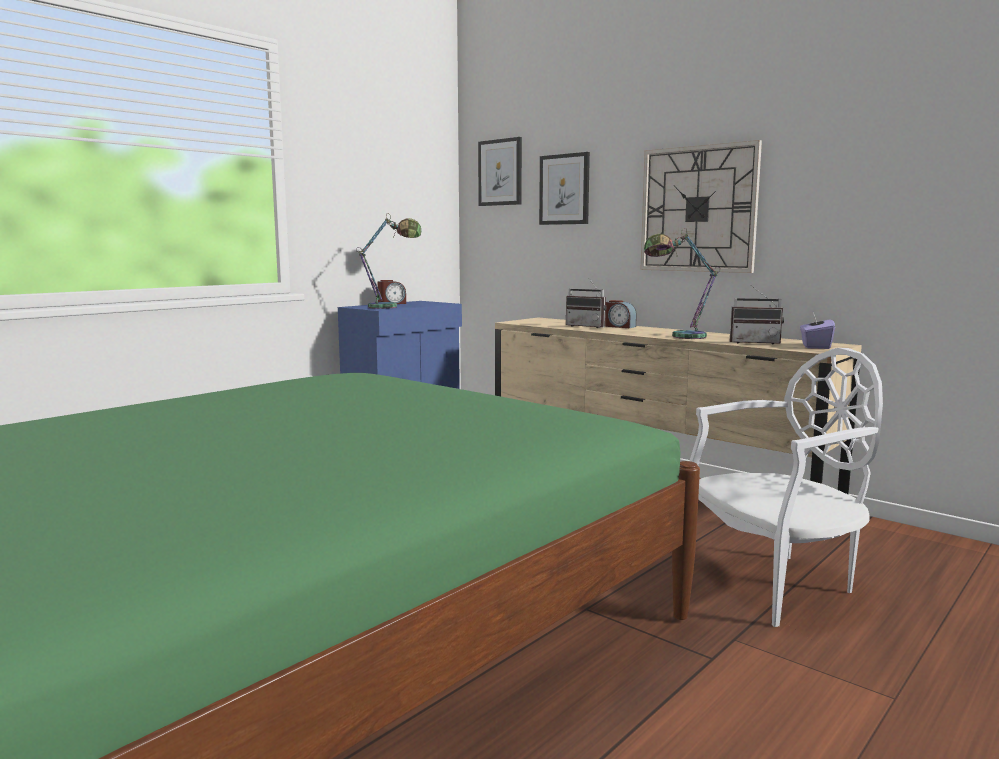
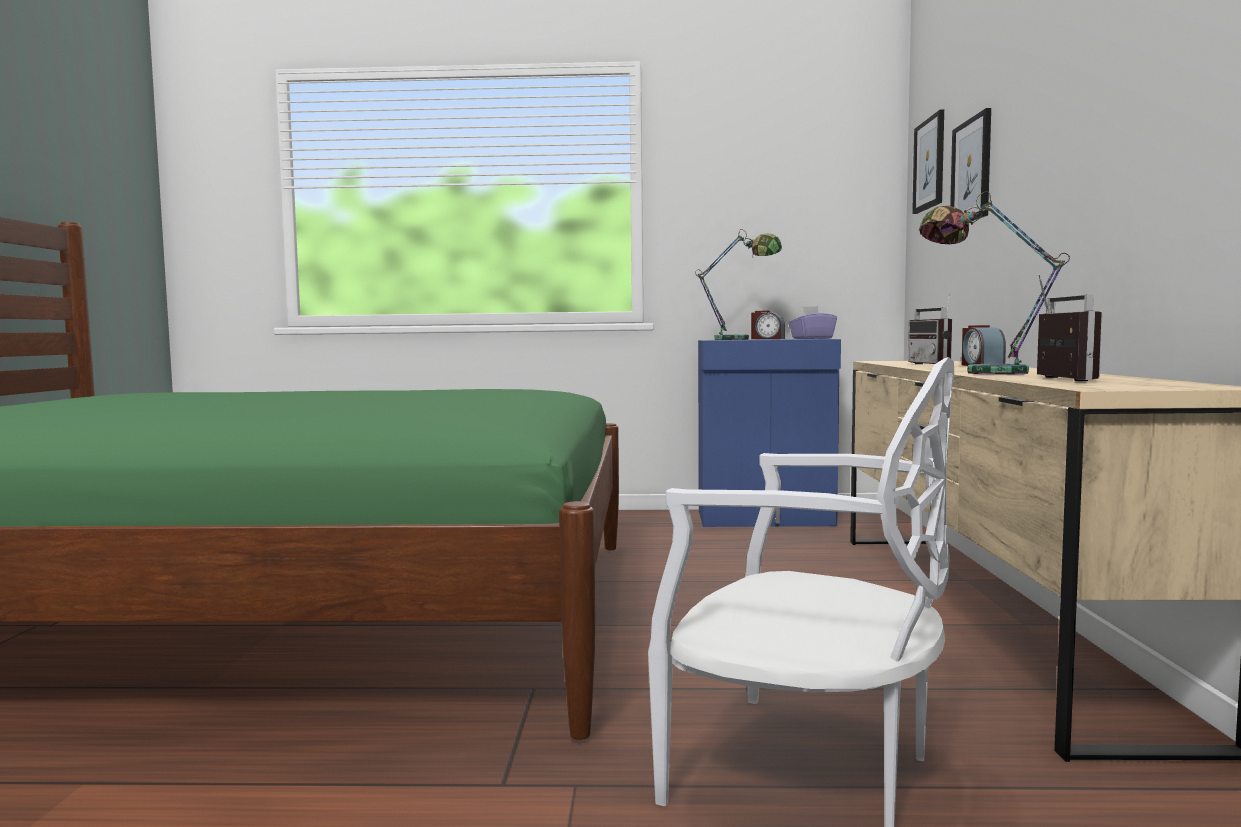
camera: 50 degrees right, 5 degrees down
wall clock [640,140,762,273] -> none
radio [730,285,784,345] -> radio turned 150 degrees counterclockwise [1037,274,1103,381]
purple tissue box [800,312,835,349] -> purple tissue box moved to [788,306,837,339]

